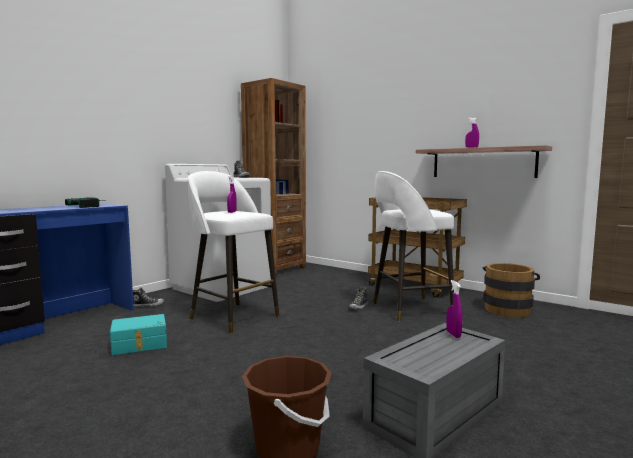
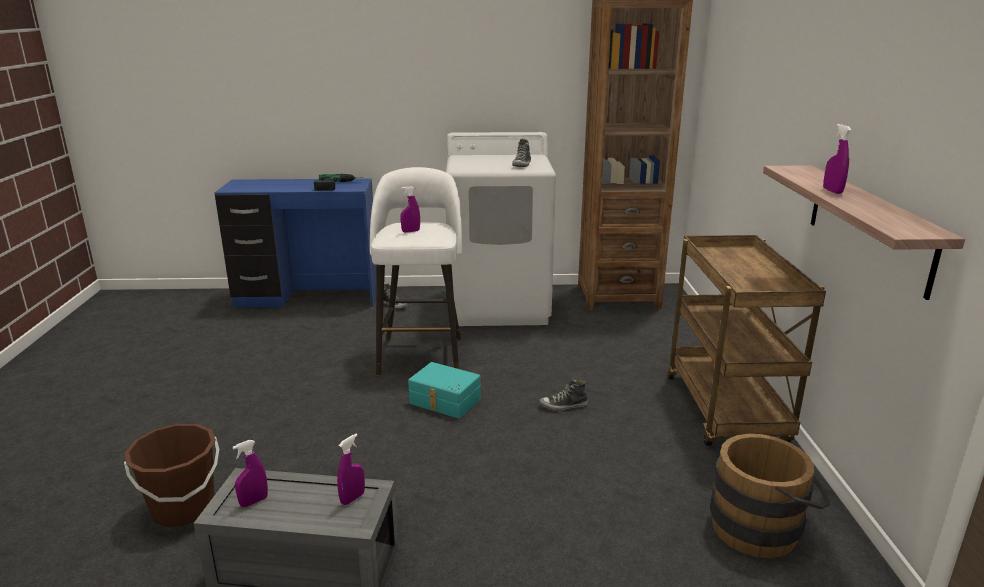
camera: 50 degrees right, 15 degrees up
turquoise storage box [110,314,167,355] -> turquoise storage box moved to [408,362,481,419]
white stool [373,171,454,322] -> none
none -> purple spray bottle [232,440,268,507]

